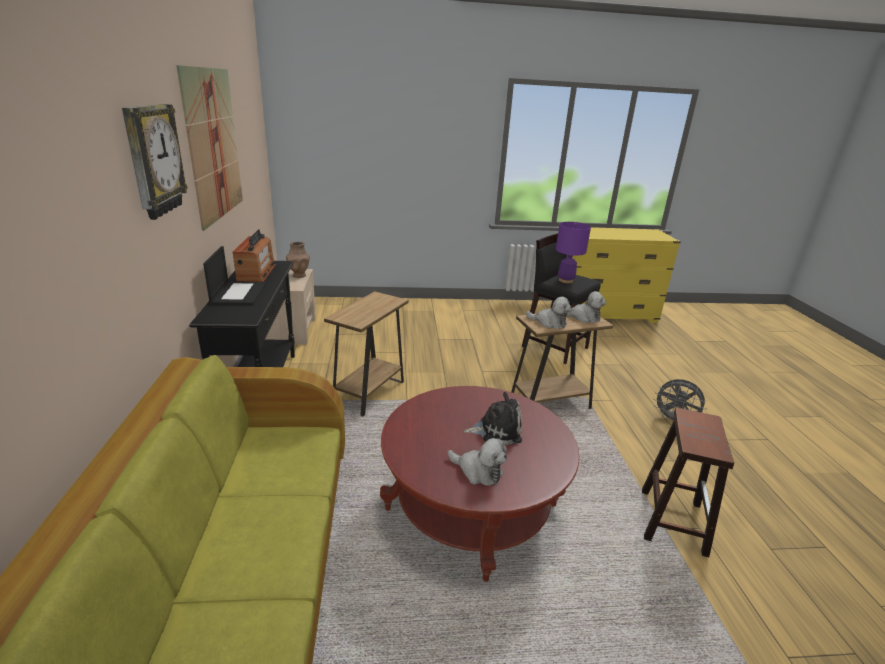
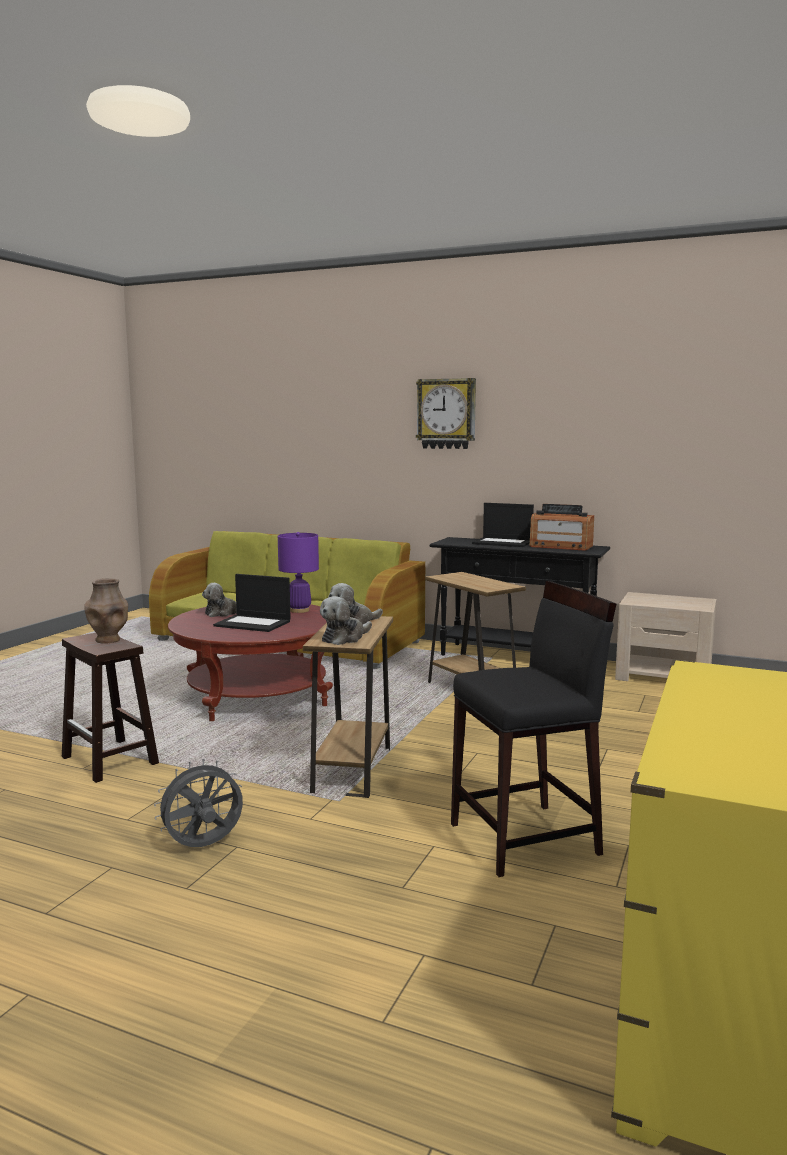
camera: 120 degrees right, 15 degrees down
picture [176,65,243,231] -> none
brown vase [286,242,310,278] -> brown vase moved to [84,578,128,644]
plush toy [464,392,522,445] -> laptop [213,574,291,632]
purple table lamp [556,222,591,283] -> purple table lamp moved to [278,532,319,613]

